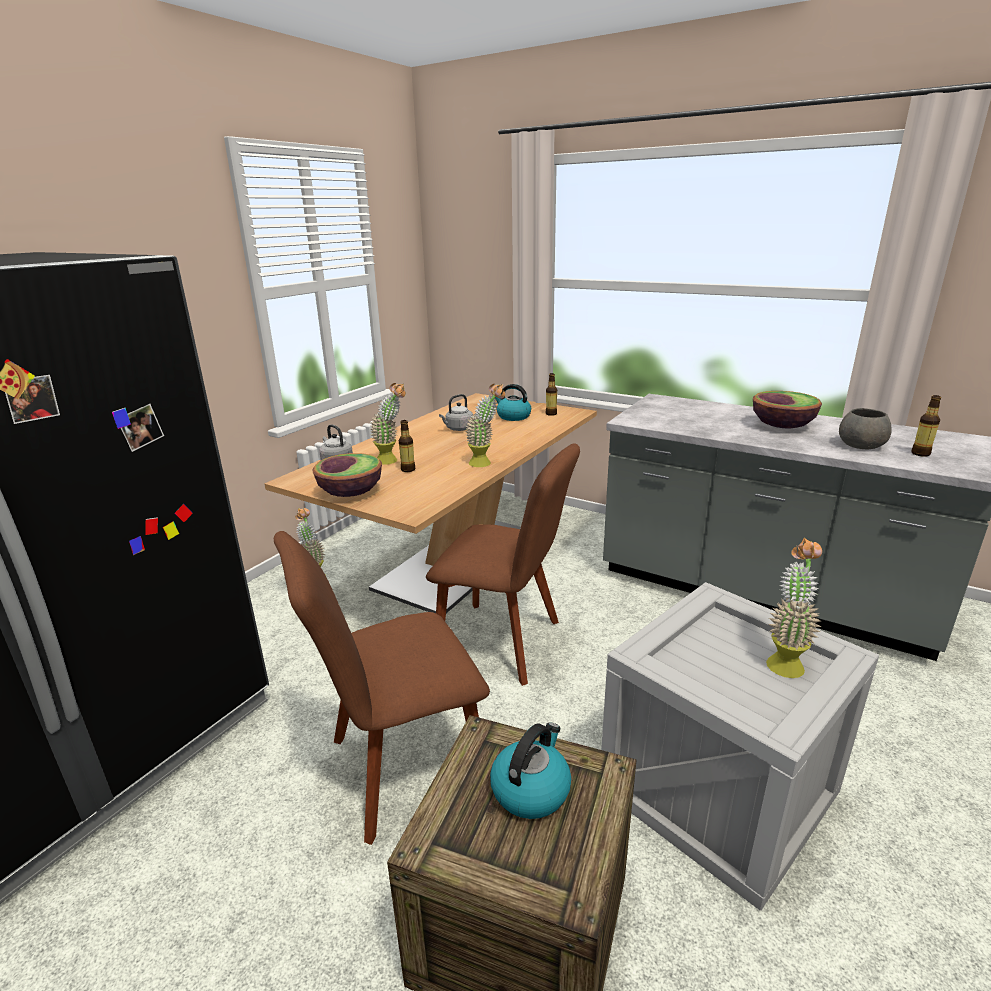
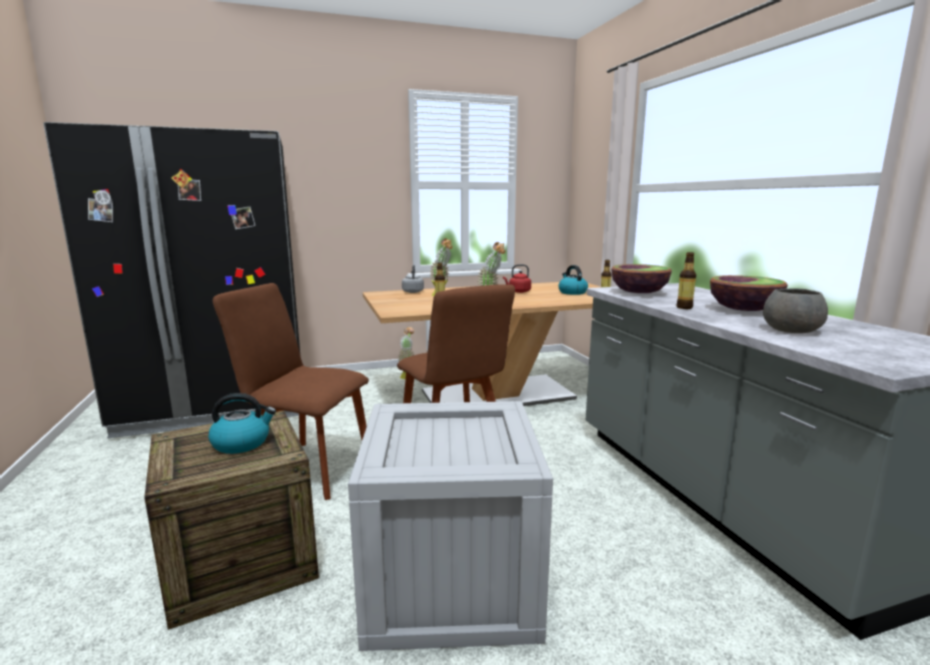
camera: 40 degrees right, 10 degrees down
bowl [312,453,382,497] -> bowl moved to [611,264,672,293]
grey kettle [439,394,473,431] -> red kettle [503,264,531,293]
potted plant [766,538,822,678] -> none
bottle [911,395,941,457] -> bottle moved to [676,252,696,309]

